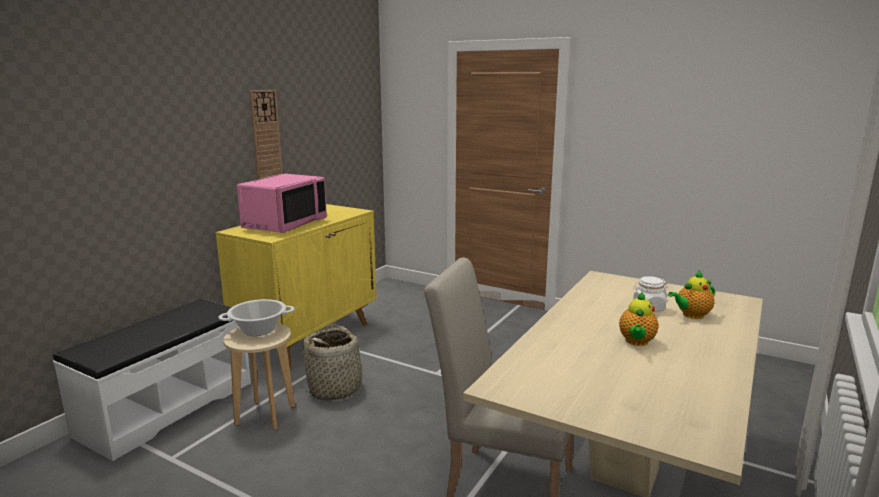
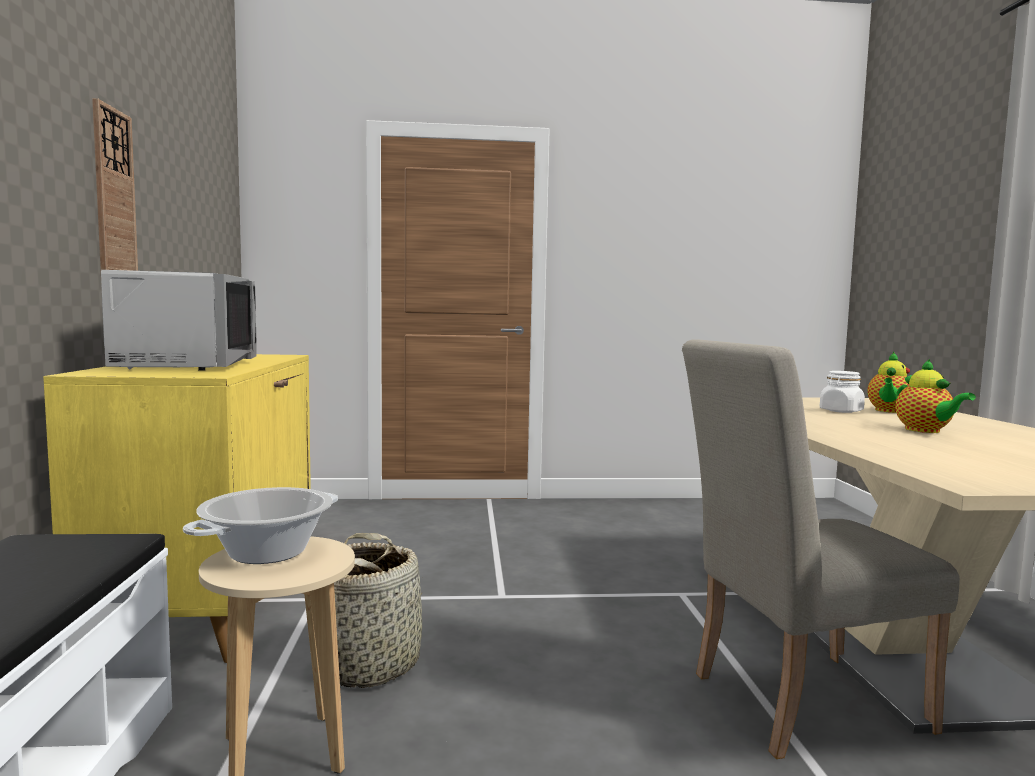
camera: 35 degrees left, 10 degrees down
pink microwave [237,174,327,233] -> grey microwave [101,270,256,371]

